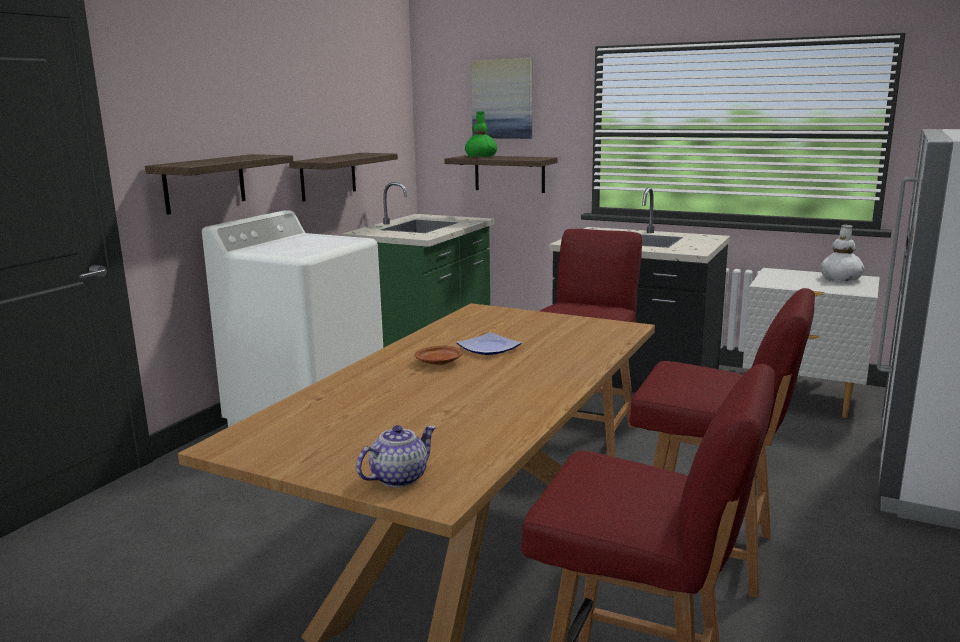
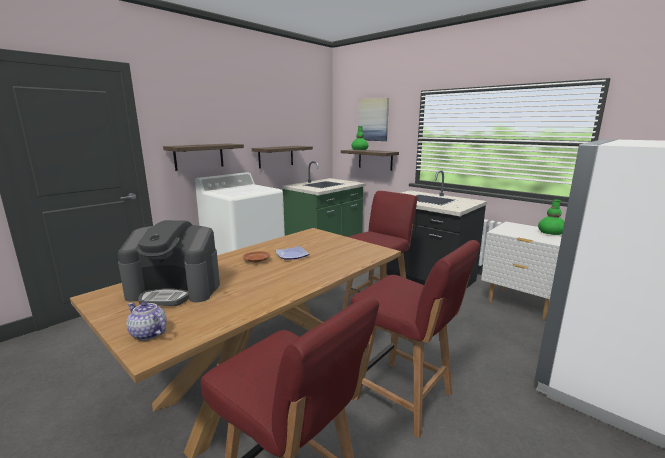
camera: 15 degrees right, 0 degrees up
teapot [356,425,436,487] -> teapot turned 120 degrees counterclockwise [127,302,167,340]
white vase [820,225,865,282] -> green vase [538,199,565,235]
none -> coffee machine [118,220,220,306]

